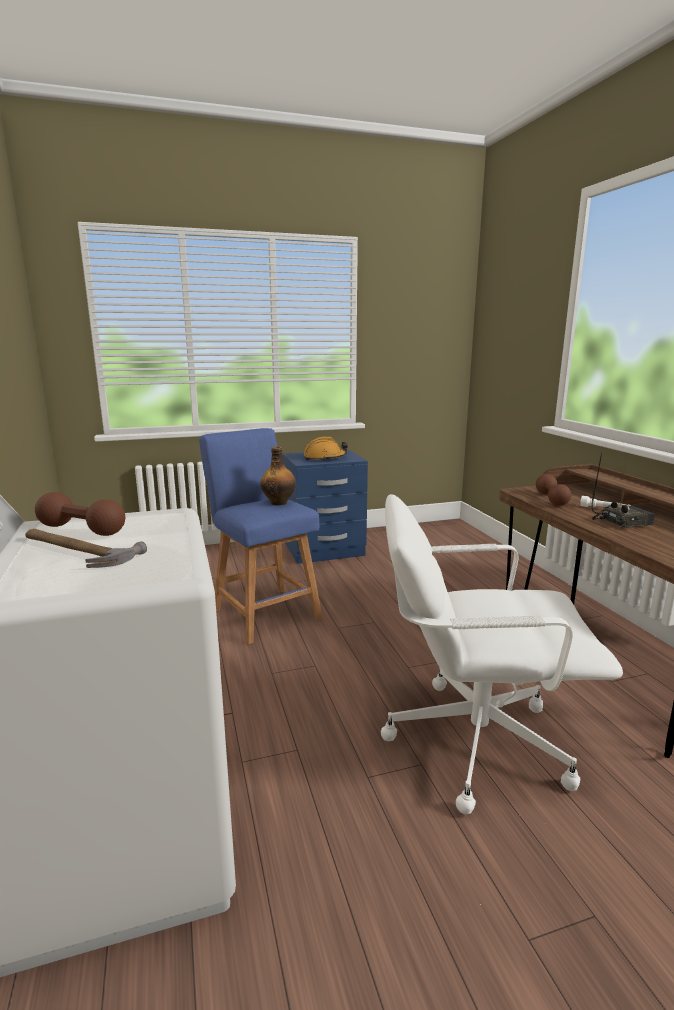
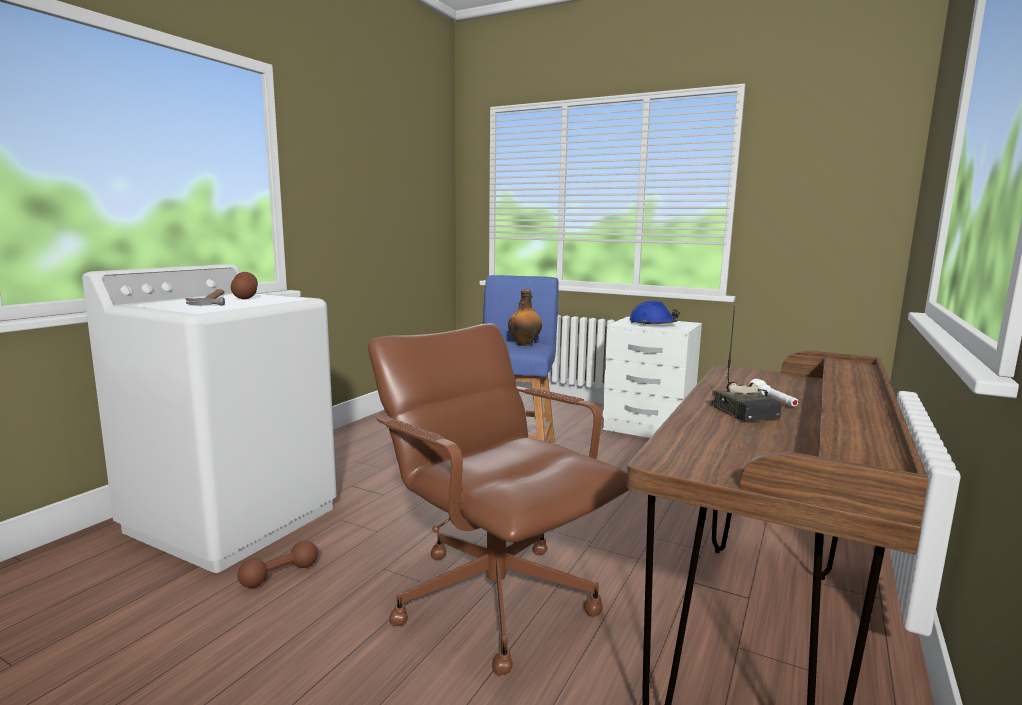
camera: 45 degrees right, 5 degrees down
blue nightstand [283,450,368,564] -> white nightstand [603,317,702,438]
orange hard hat [304,436,348,460] -> blue hard hat [630,301,680,325]
white office chair [381,494,623,814] -> brown office chair [368,323,629,676]
brown dumbbell [536,474,571,506] -> brown dumbbell moved to [238,541,318,588]
radio [592,453,655,528] -> radio turned 45 degrees clockwise [711,306,782,422]

